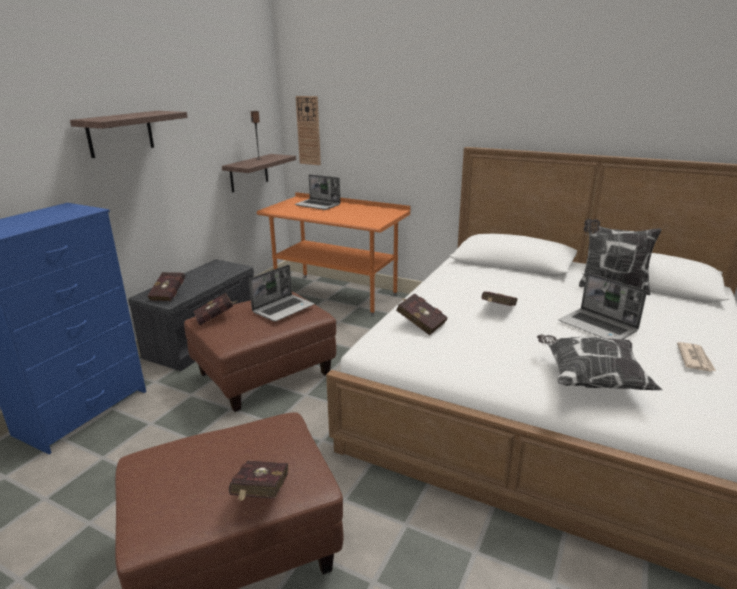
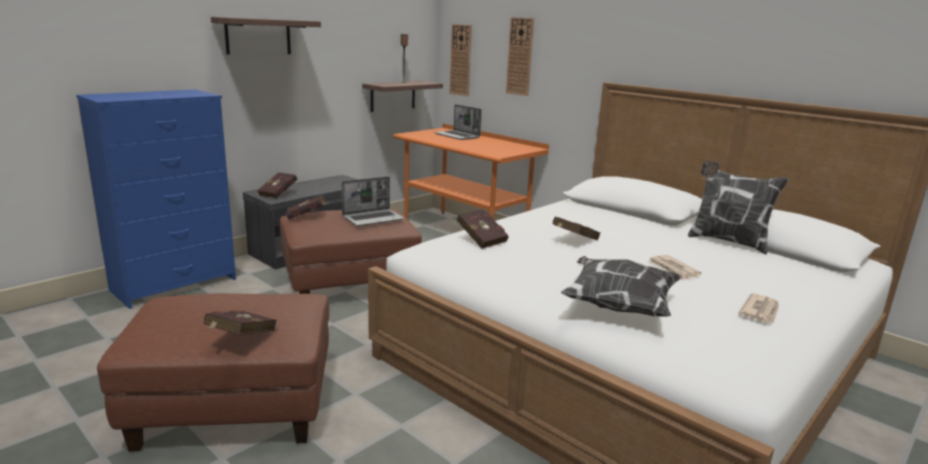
camera: 15 degrees right, 5 degrees down
laptop [559,273,647,339] -> newspaper [648,255,702,281]
none -> wall clock [506,17,534,96]

